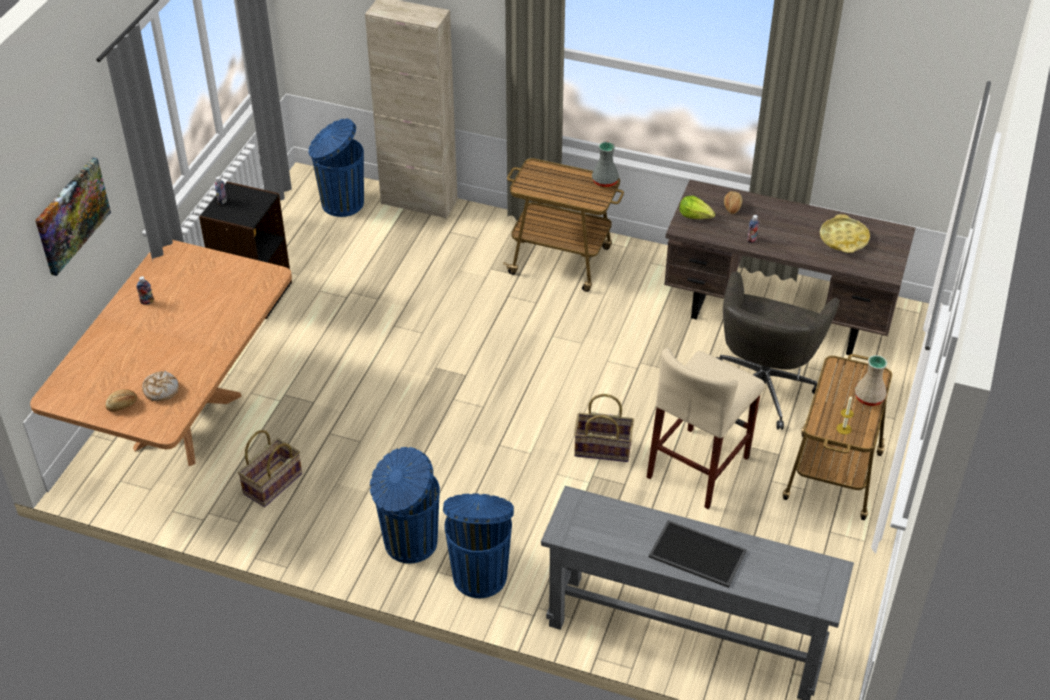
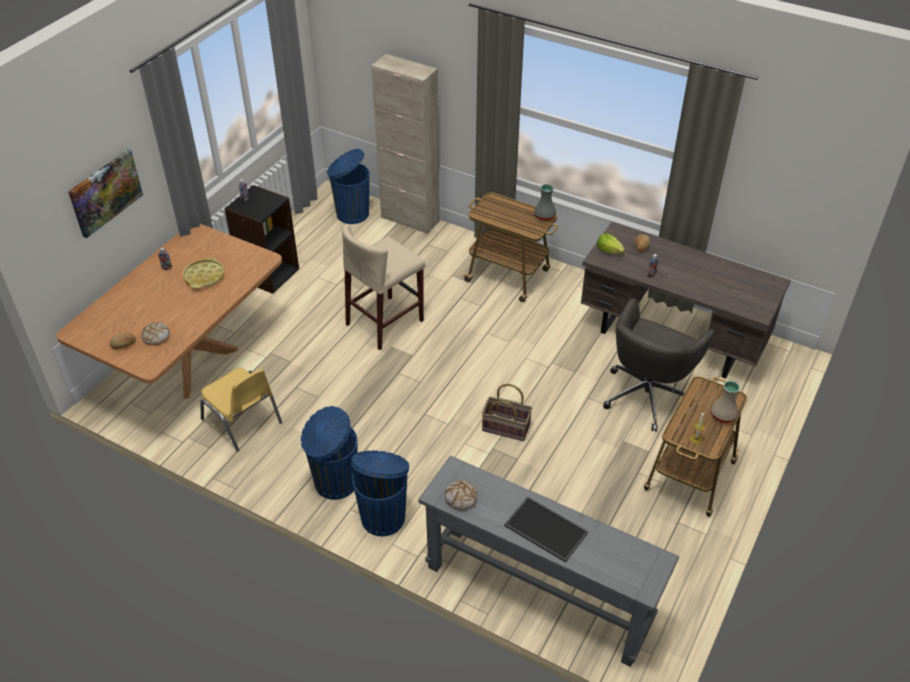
camera: 10 degrees right, 0 degrees up
basket [238,430,302,507] -> yellow chair [200,368,282,452]
beige stool [647,348,765,509] -> beige stool moved to [342,224,425,350]
yellow tray [820,214,870,253] -> yellow tray moved to [183,257,224,289]
none -> bread [445,481,477,511]

